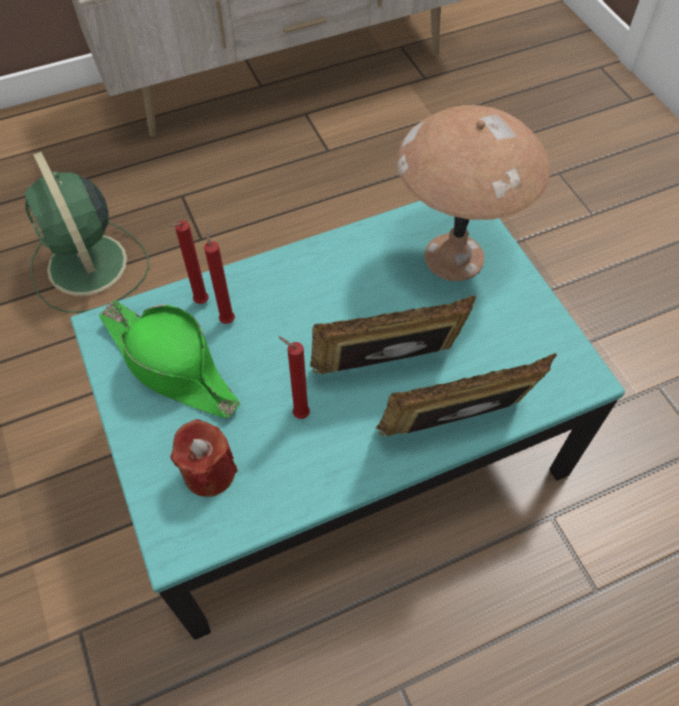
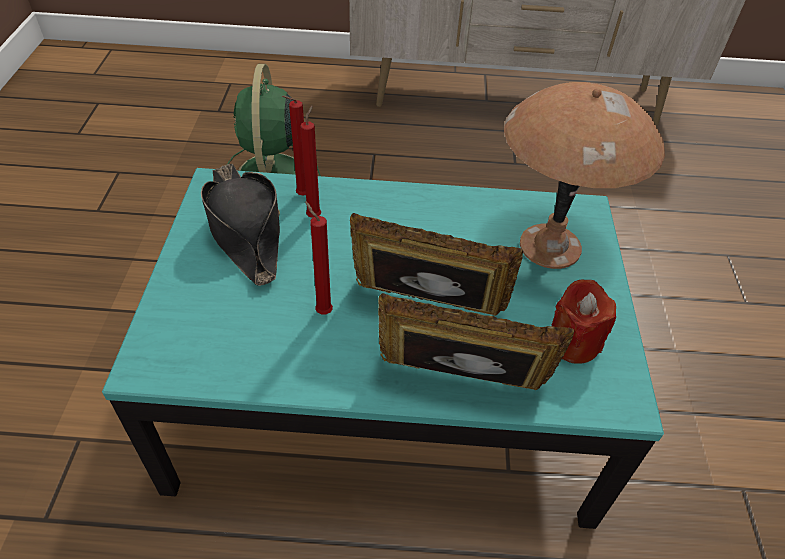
camera: 25 degrees right, 10 degrees down
green hat [99,300,240,418] -> black hat [201,164,280,286]
red candle [170,419,238,497] -> red candle moved to [551,279,616,364]

